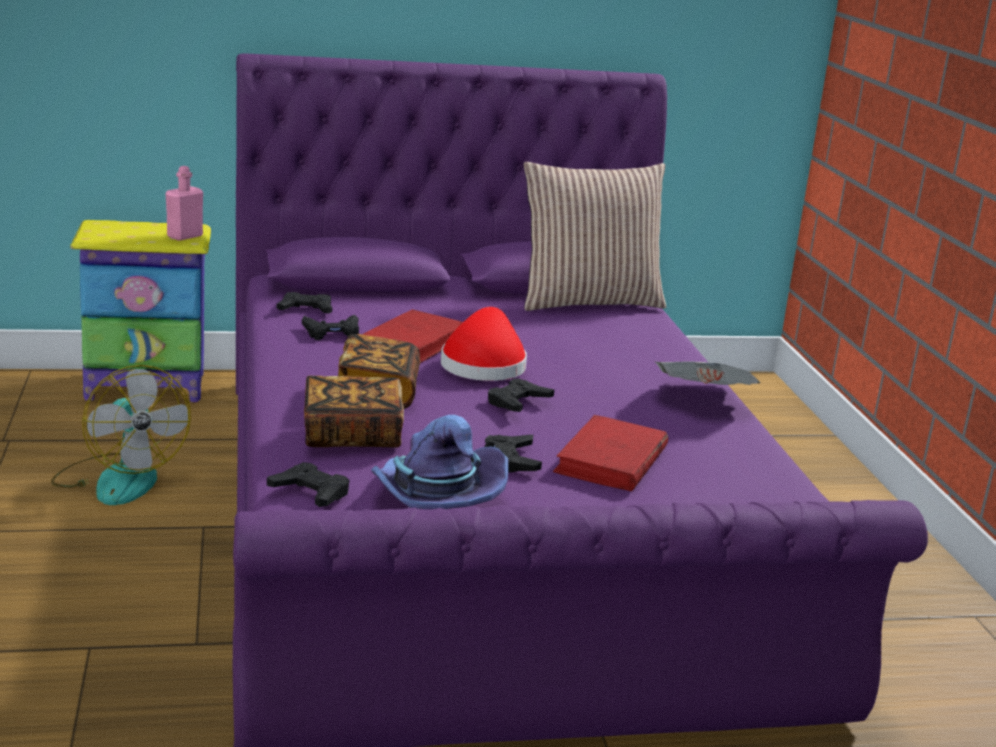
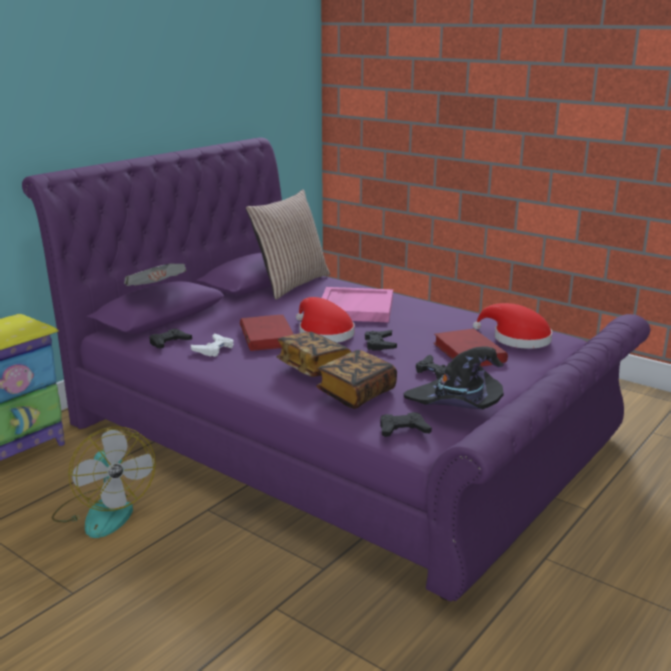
camera: 40 degrees left, 0 degrees up
fan [51,365,191,505] -> fan turned 45 degrees clockwise [52,427,156,538]
pink bottle [165,166,203,241] -> none
black game controller [302,315,359,340] -> white game controller [191,333,234,357]
purple hat [371,415,509,509] -> black hat [404,346,504,409]
newspaper [655,362,760,385] -> newspaper moved to [124,263,187,286]
none -> pink tray [322,287,393,323]
none -> red hat [473,303,552,349]

